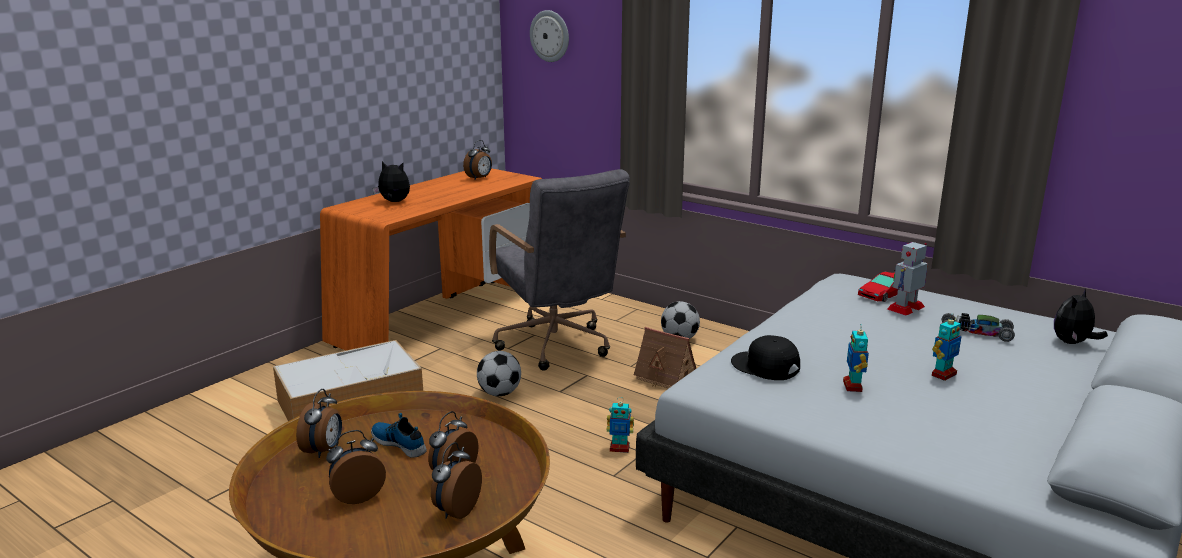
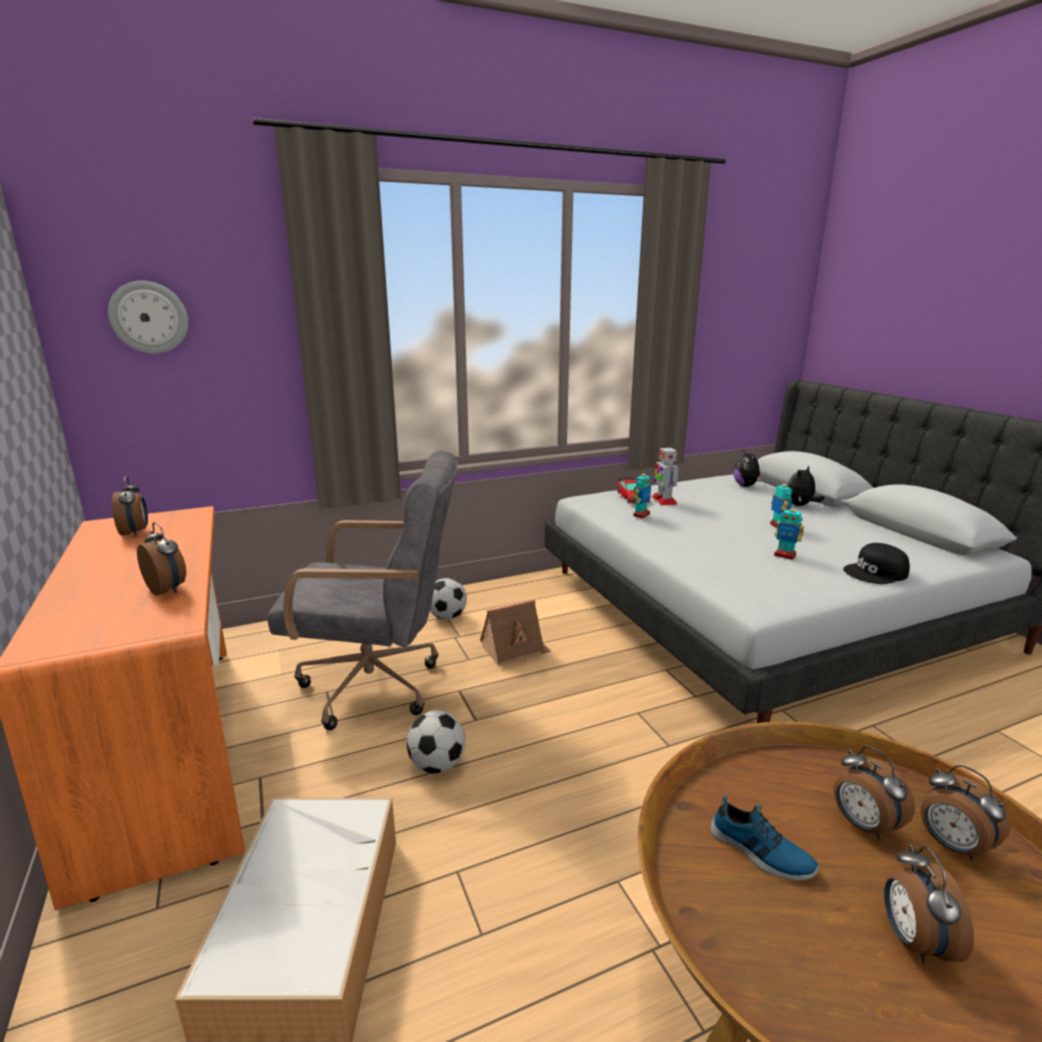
camera: 60 degrees left, 0 degrees up
alarm clock [296,389,342,458] -> alarm clock moved to [137,522,186,596]
shoe [371,413,427,458] -> shoe turned 120 degrees counterclockwise [710,796,819,880]
plush toy [373,161,410,202] -> plush toy moved to [787,465,824,506]
toy robot [607,399,634,453] -> toy robot moved to [633,469,651,518]
black cap [731,335,800,380] -> black cap moved to [843,543,910,584]
toy car [942,313,1015,342] -> none

